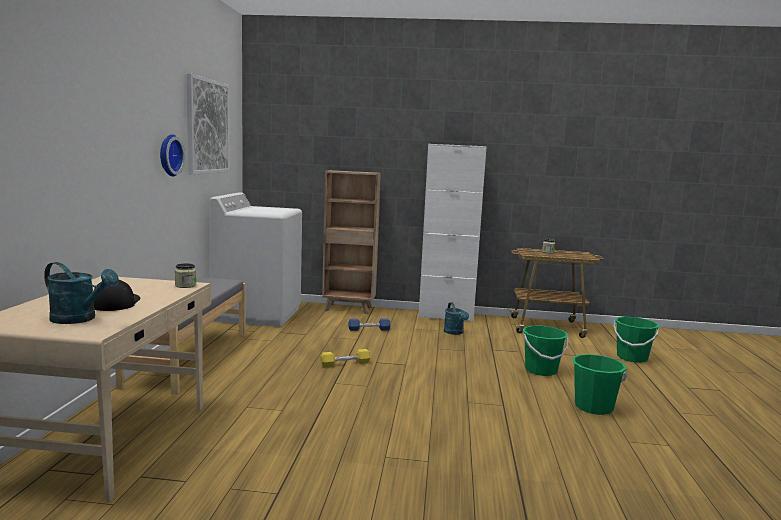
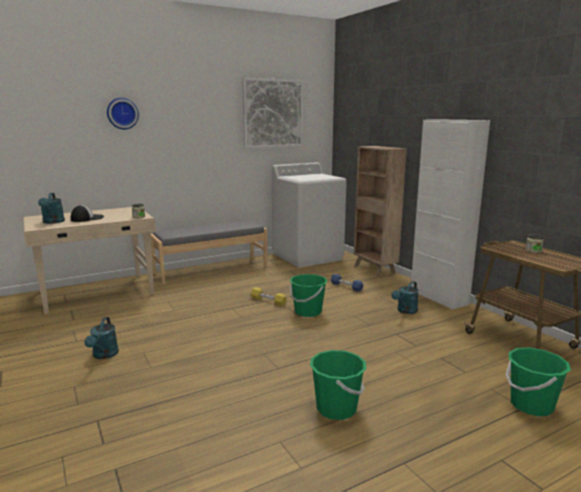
camera: 55 degrees right, 5 degrees up
wall clock [160,134,185,176] -> wall clock moved to [107,98,139,129]
green bucket [523,326,568,376] -> green bucket moved to [290,274,328,317]
none -> turquoise watering can [84,317,119,359]

